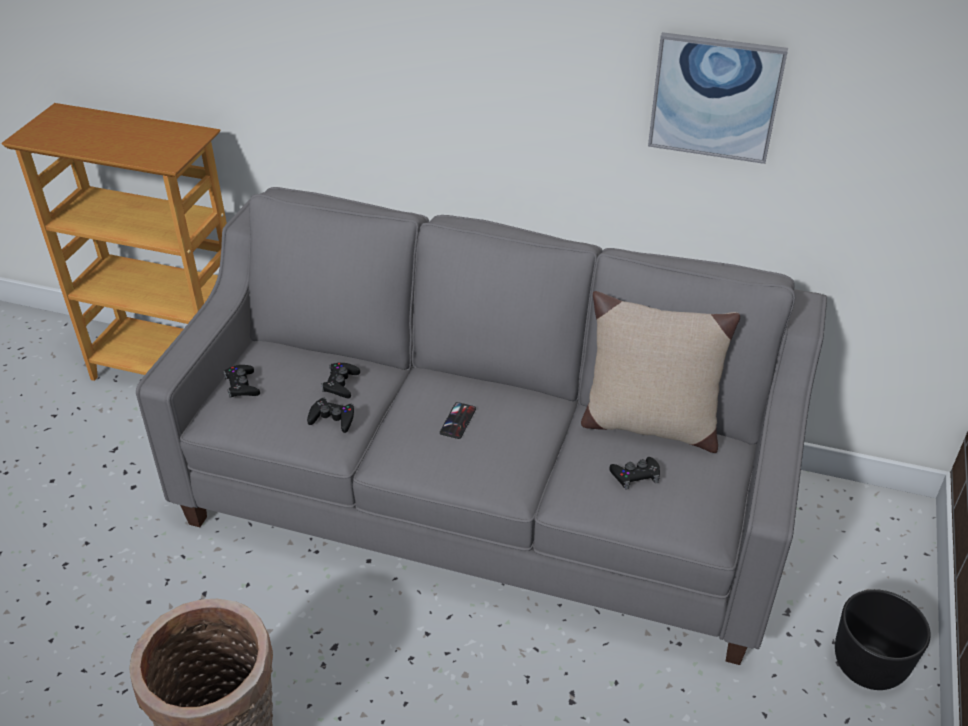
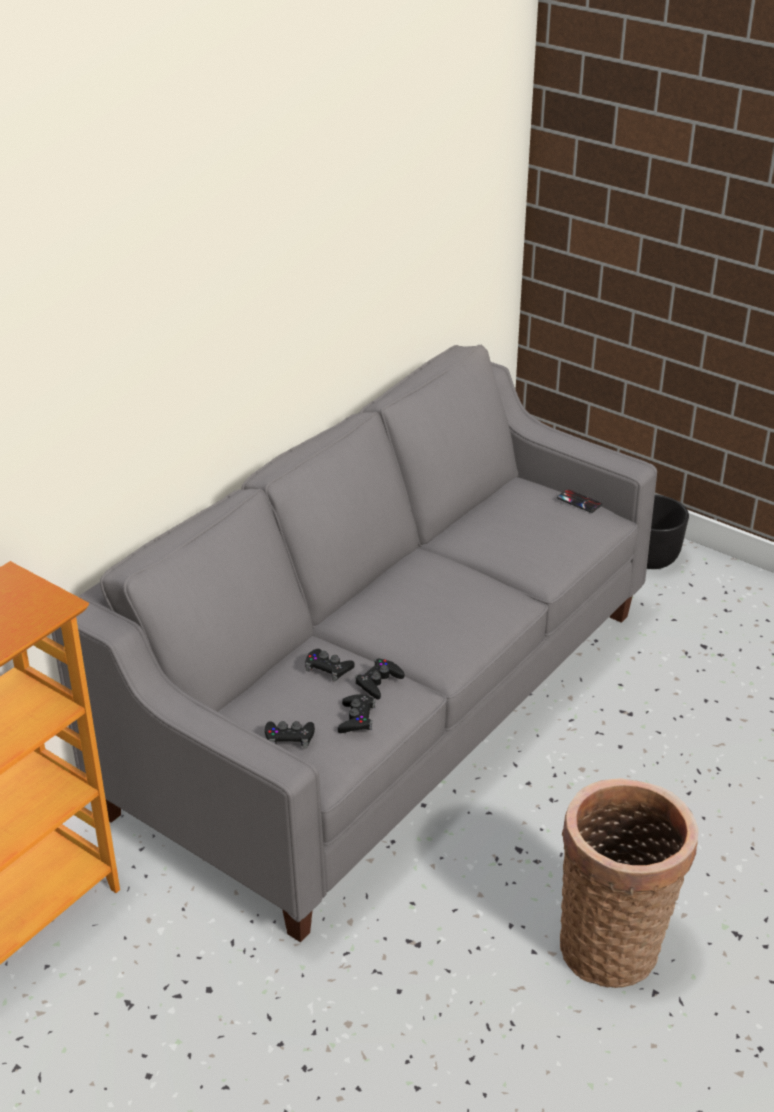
camera: 70 degrees left, 5 degrees down
phone [440,402,476,439] -> phone moved to [557,489,602,513]
beige pillow [581,291,740,453] -> none
black game controller [610,457,660,489] -> black game controller moved to [338,694,375,733]
picture [648,32,788,164] -> none

